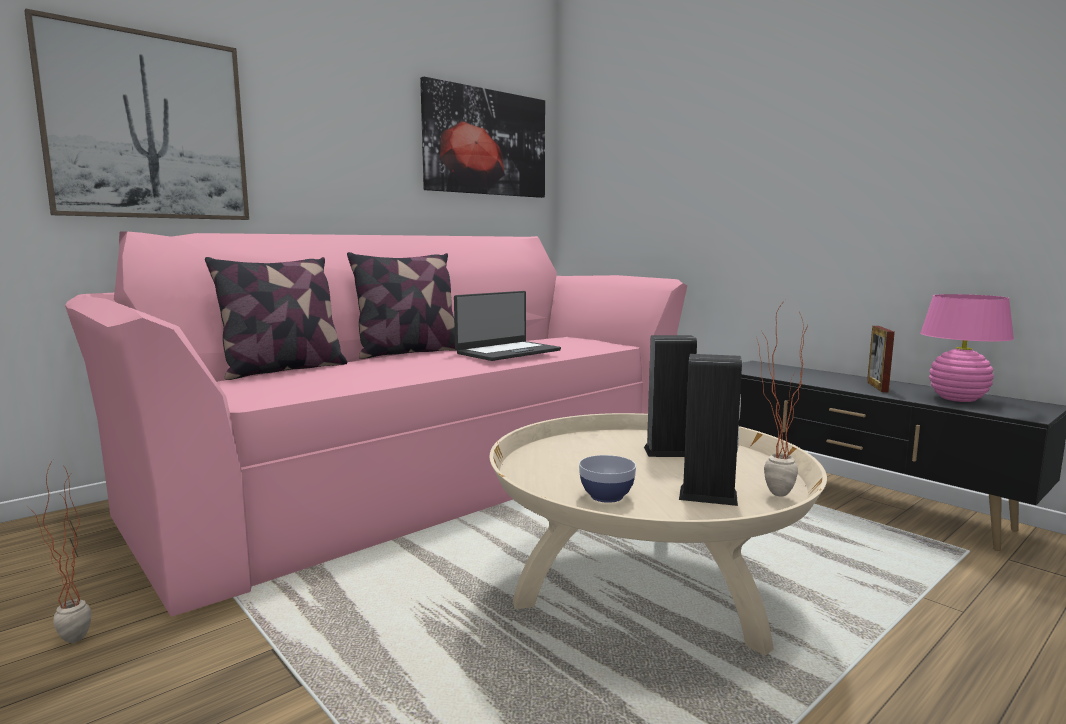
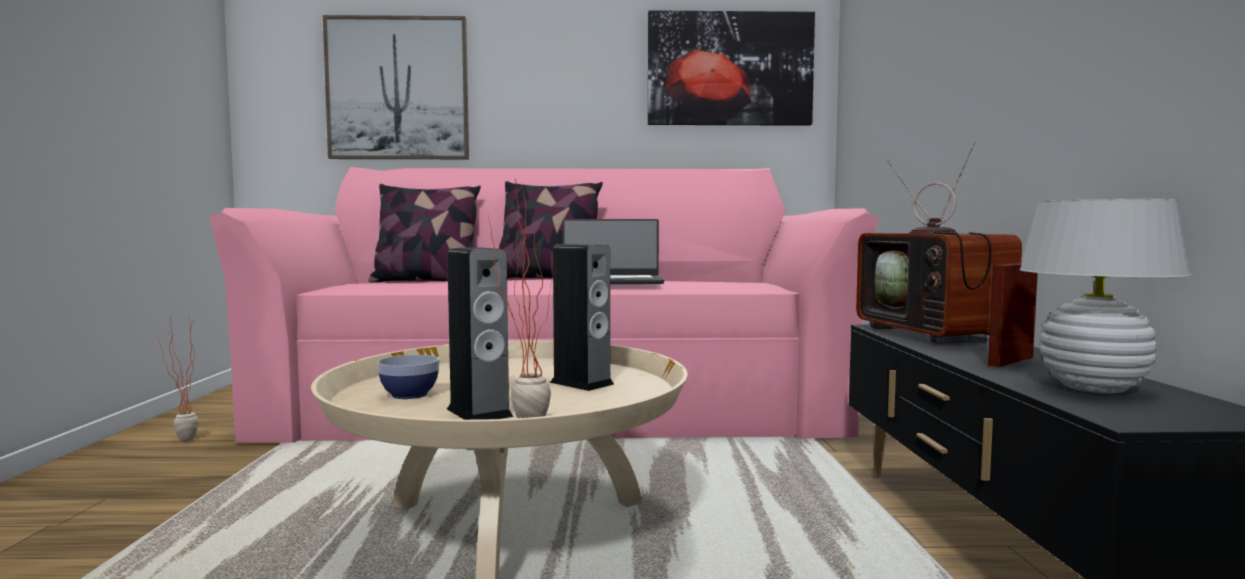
camera: 40 degrees right, 5 degrees down
pink table lamp [920,294,1014,402] -> white table lamp [1020,199,1191,393]
none -> television [856,142,1022,344]

